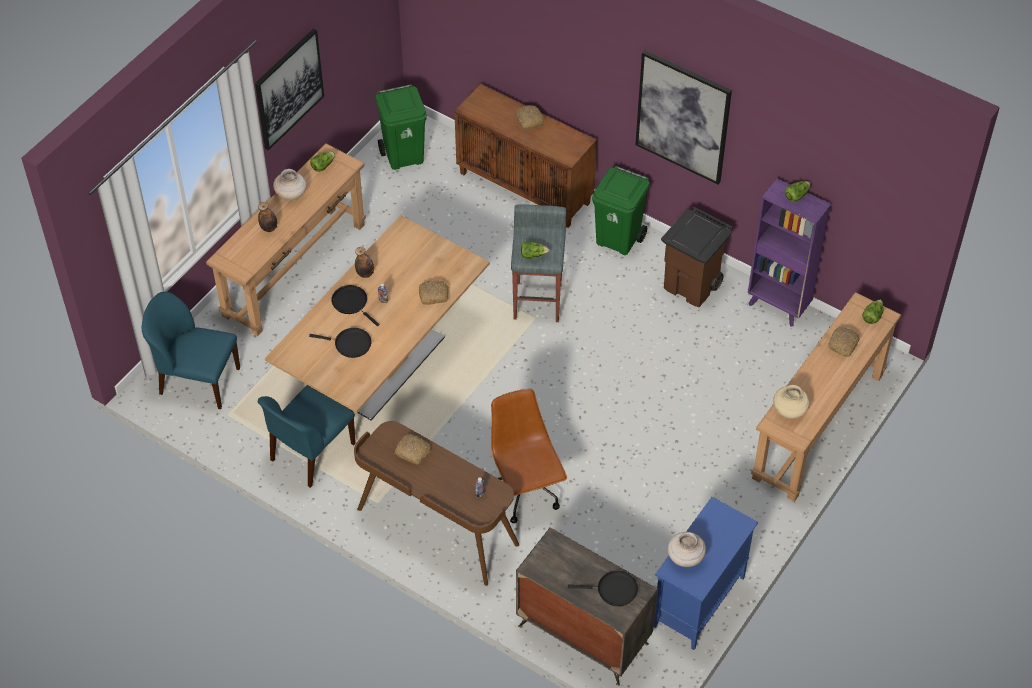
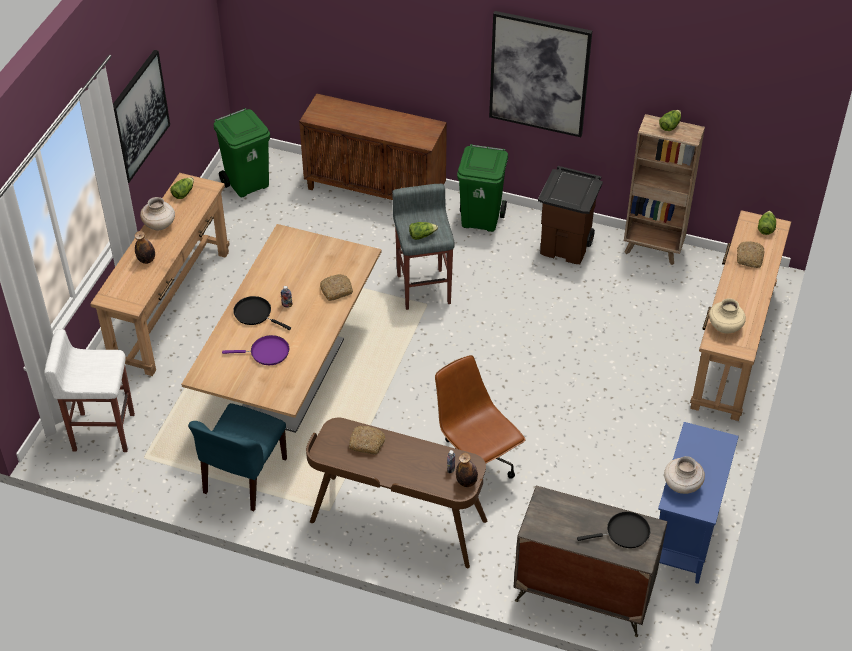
camera: 15 degrees left, 5 degrees down
blue chair [142,292,240,409] -> white stool [44,329,135,452]
black frying pan [309,328,372,358] -> purple frying pan [222,335,289,365]
bottle [355,247,374,278] -> bottle moved to [456,453,478,487]
bread [515,105,544,129] -> none
purple bookcase [748,178,831,327] -> brown bookcase [624,114,705,265]

